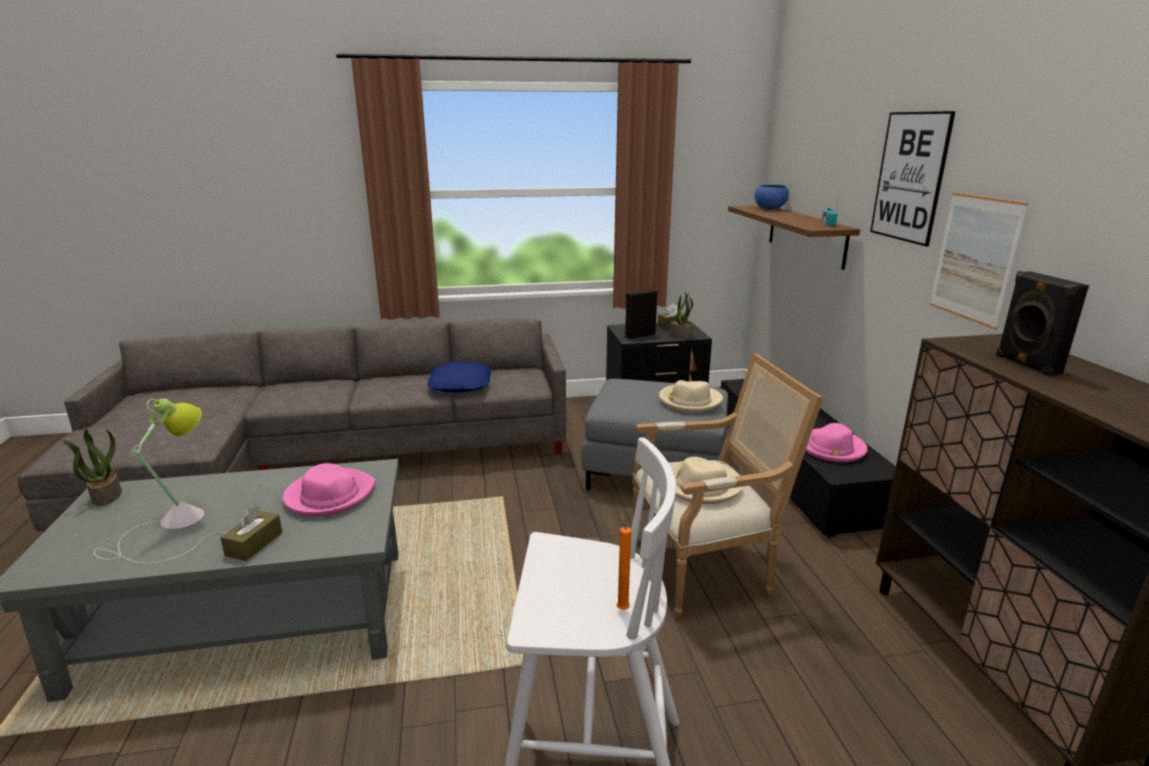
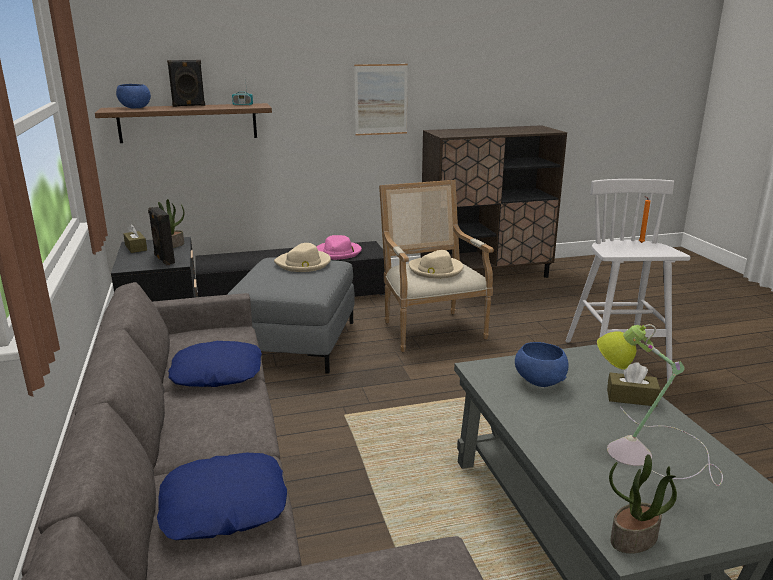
camera: 95 degrees left, 0 degrees up
pink hat [283,463,376,517] -> blue bowl [515,342,569,387]
picture [870,111,955,247] -> none
black speaker [996,271,1089,376] -> black speaker moved to [167,60,205,107]
none -> blue pillow [157,453,287,540]

